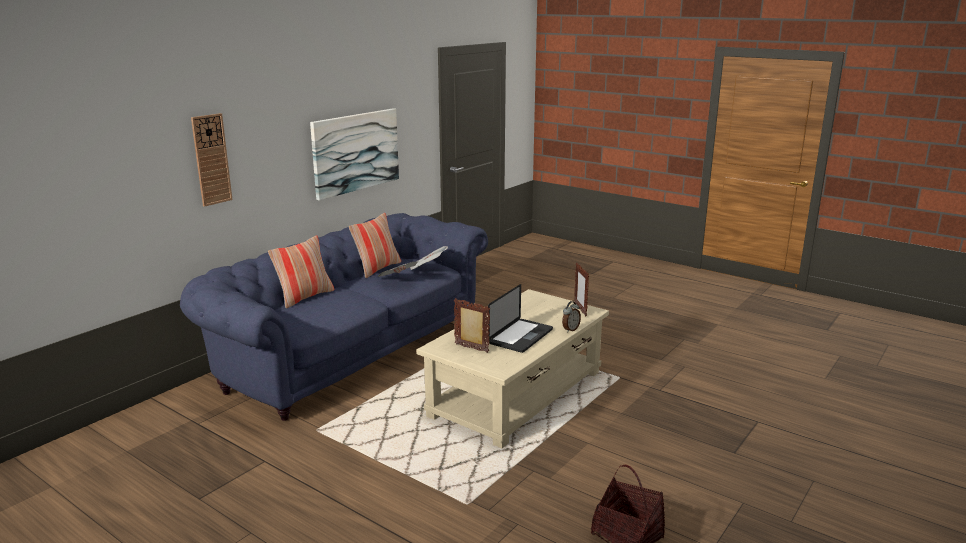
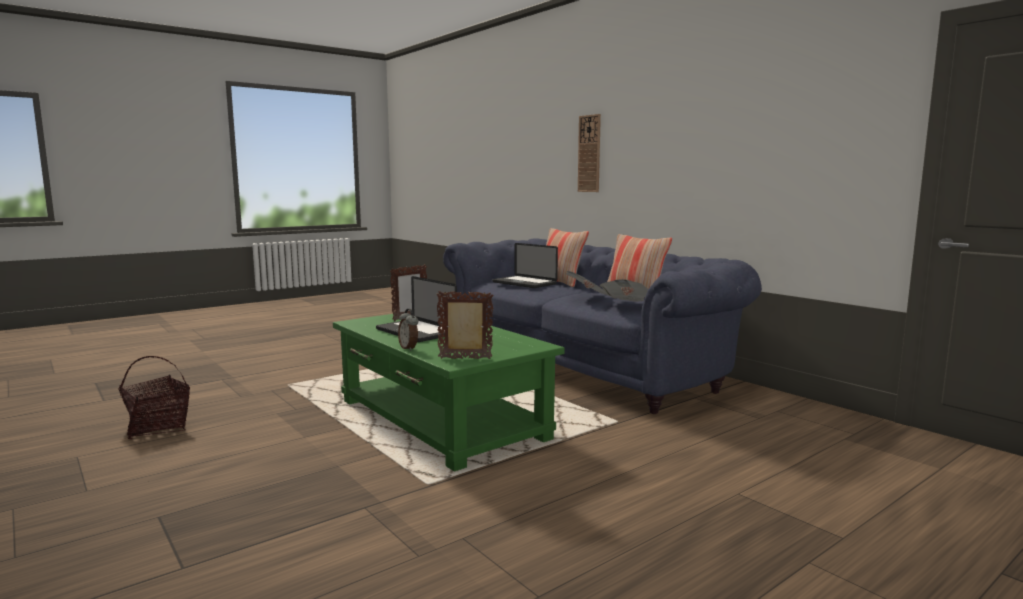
camera: 105 degrees right, 10 degrees down
picture [310,108,399,201] -> none
beige coffee table [416,289,609,448] -> green coffee table [333,314,565,471]
none -> laptop [493,243,558,288]

